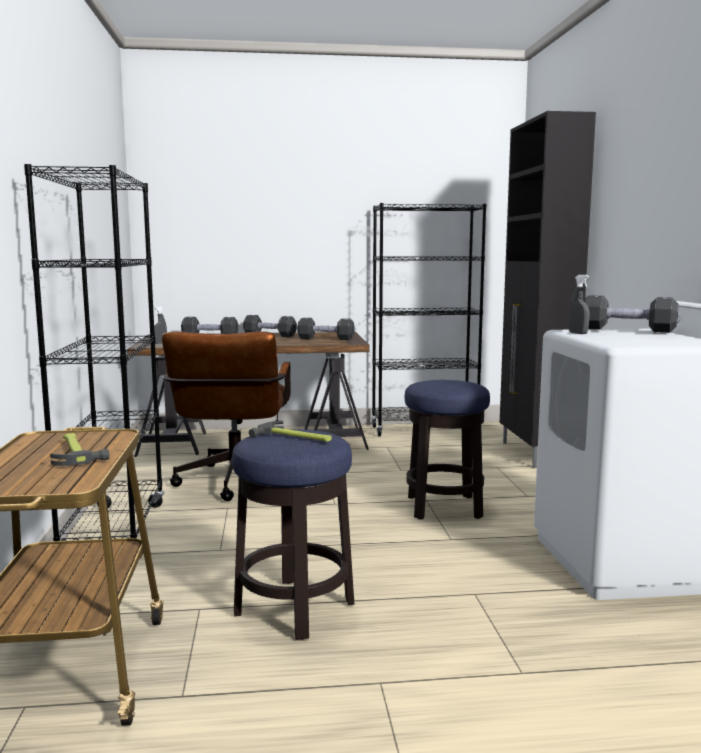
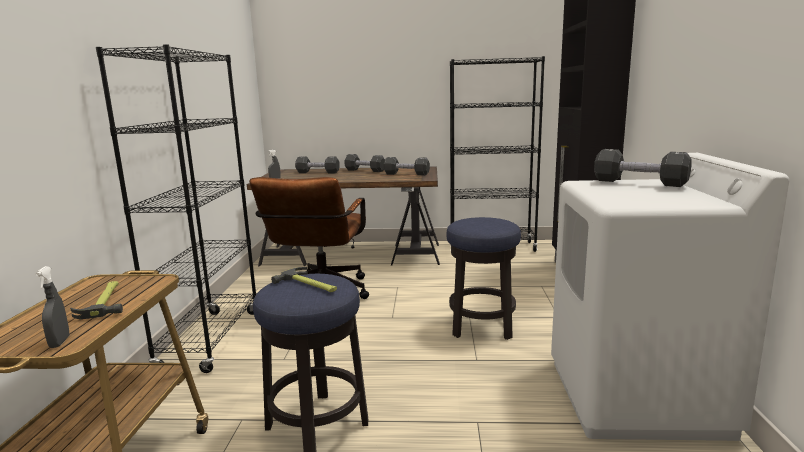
camera: 10 degrees right, 5 degrees up
grey spray bottle [569,275,590,334] -> grey spray bottle moved to [36,266,70,348]

